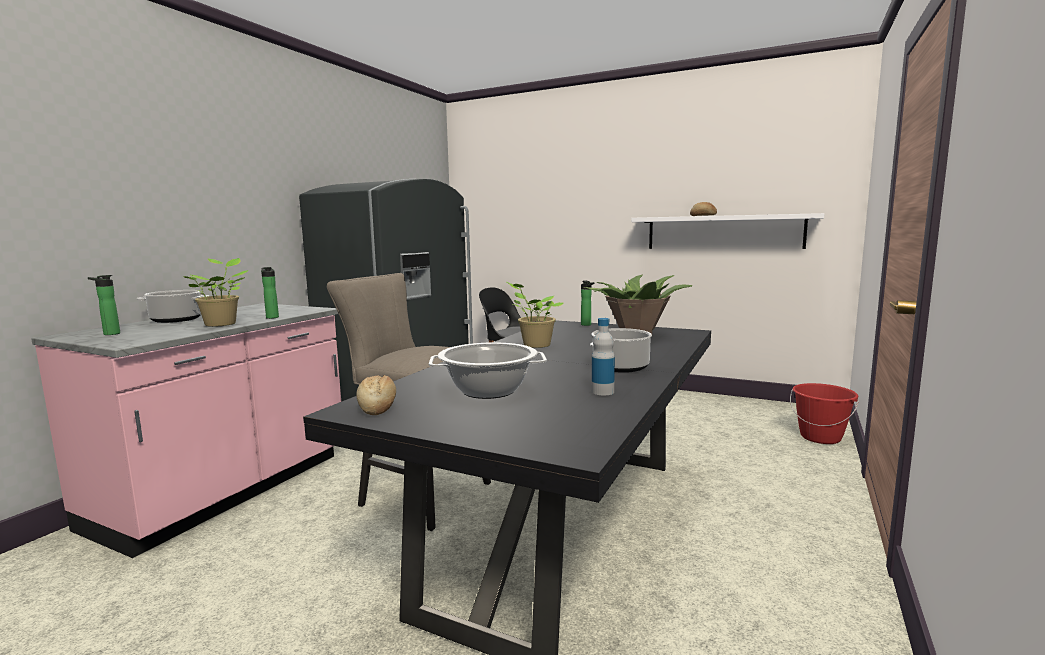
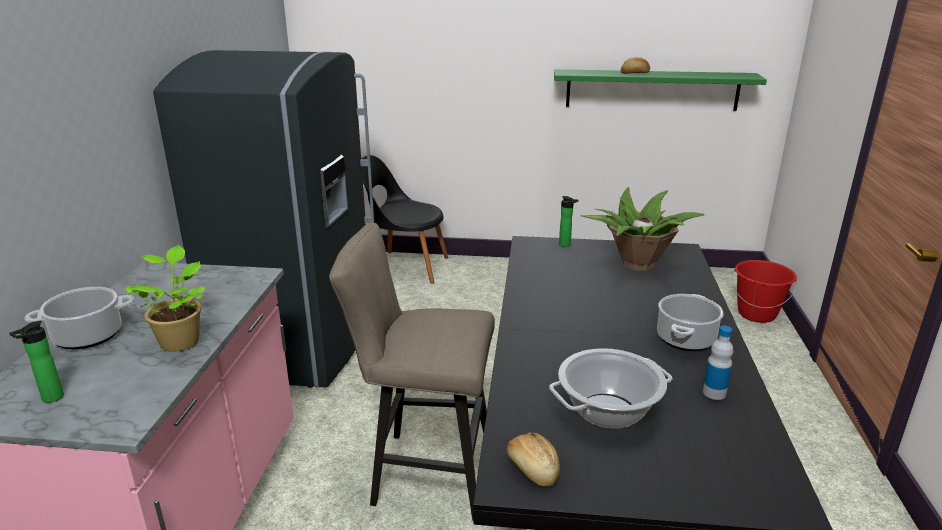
camera: 20 degrees left, 15 degrees up
bottle [261,267,279,319] -> none
potted plant [506,282,564,348] -> none
white shelf [631,213,824,249] -> green shelf [554,69,767,111]

